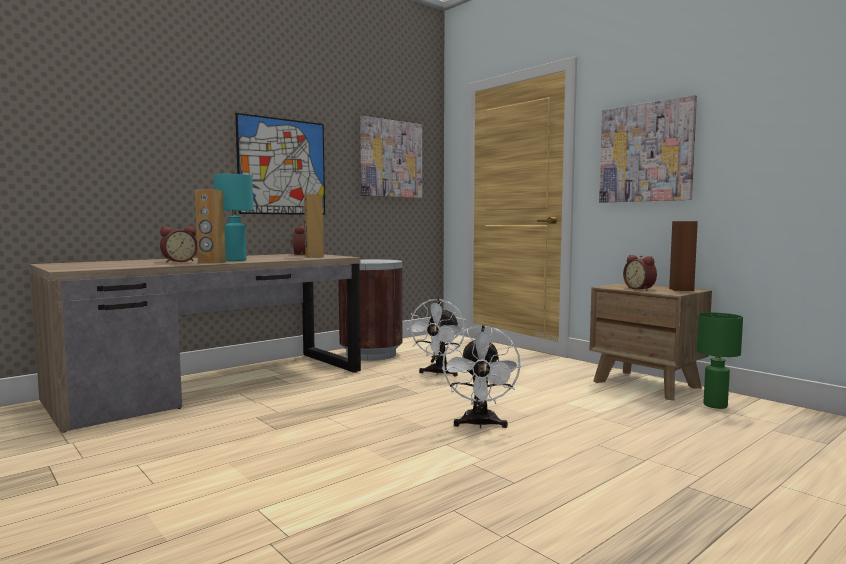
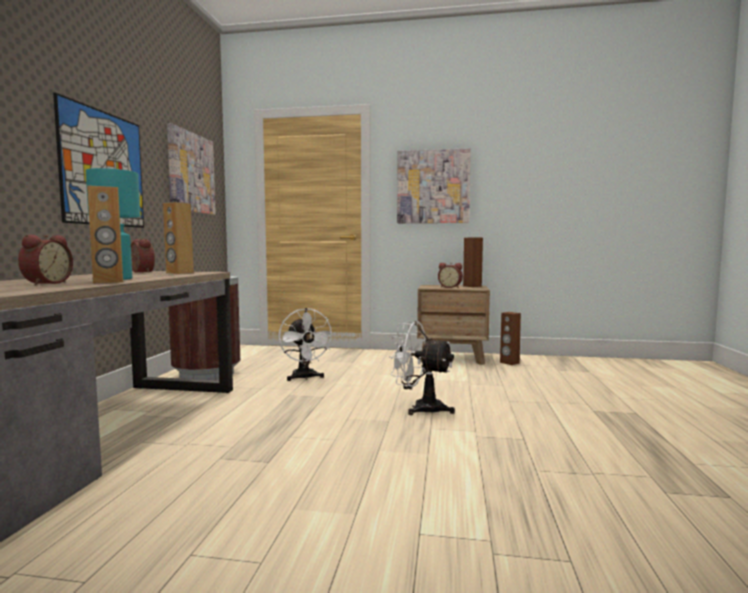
camera: 40 degrees left, 0 degrees up
white fan [442,325,522,428] -> white fan turned 150 degrees clockwise [389,321,455,415]
green table lamp [696,312,743,409] -> brown speaker [500,312,521,365]

